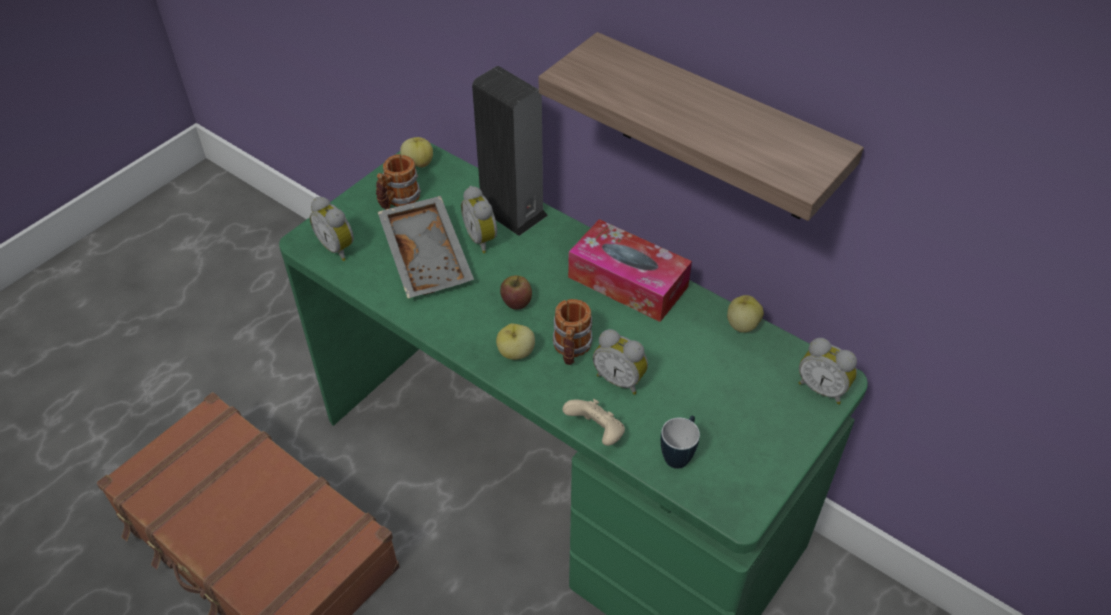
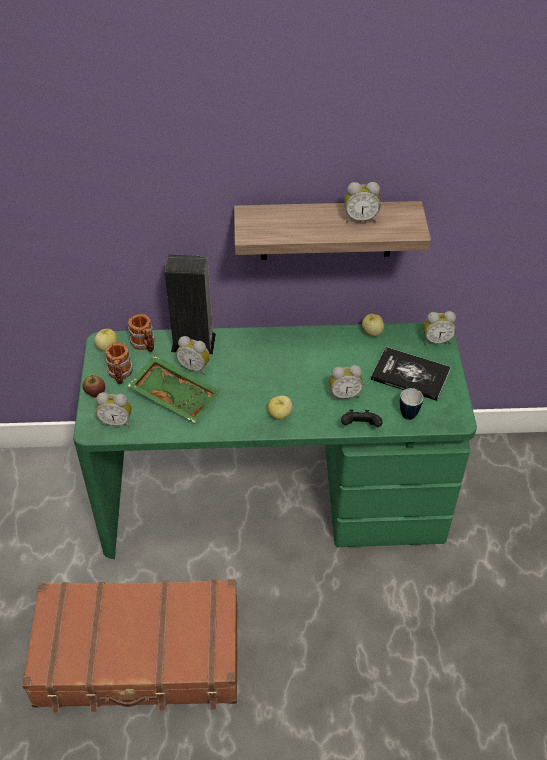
camera: 40 degrees left, 0 degrees up
grey tray [378,196,474,298] -> green tray [128,356,220,423]
apple [500,275,532,310] -> apple moved to [83,375,105,397]
mug [553,299,592,365] -> mug moved to [128,314,155,352]
beige game controller [562,399,625,446] -> black game controller [341,410,383,427]
tissue box [568,219,692,322] -> none
none -> alarm clock [344,182,381,223]
none -> book [371,347,451,401]

